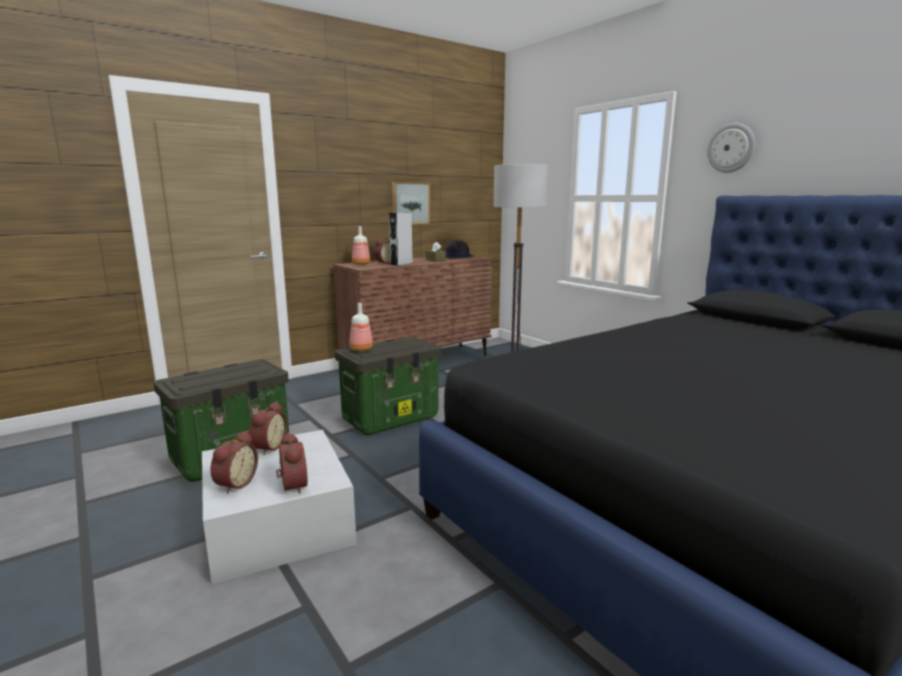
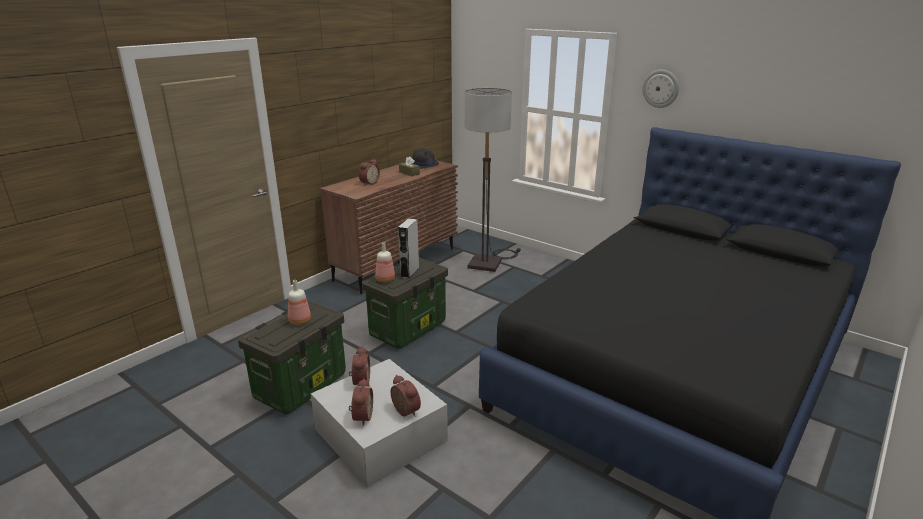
camera: 15 degrees left, 10 degrees up
bottle [352,226,370,265] -> bottle moved to [288,280,311,325]
grey speaker [389,212,413,266] -> grey speaker moved to [398,218,419,278]
picture [392,182,430,224] -> none

